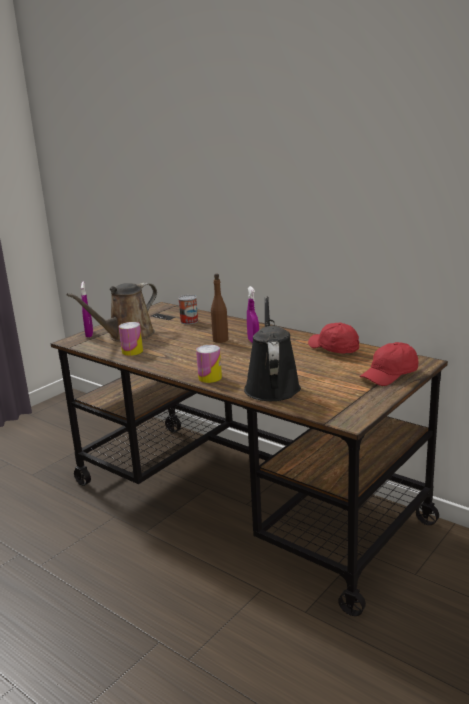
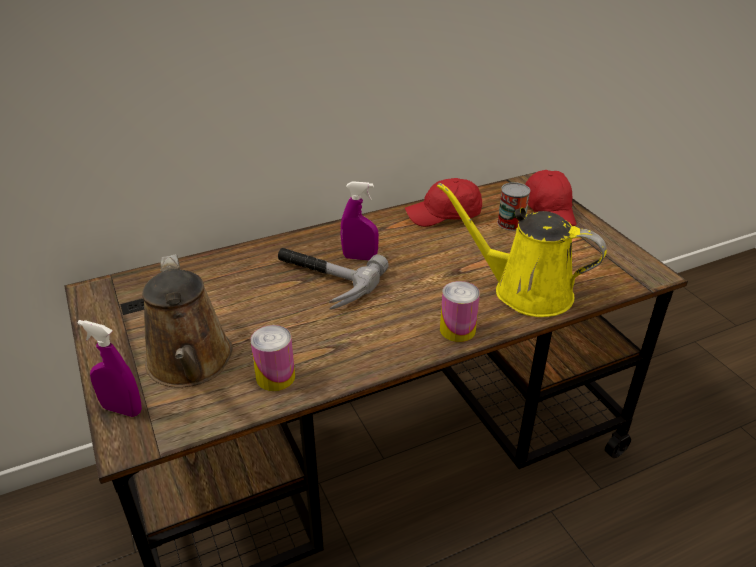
camera: 65 degrees left, 15 degrees up
can [178,295,198,324] -> can moved to [497,182,530,231]
brown bottle [211,274,229,343] -> hammer [278,248,389,310]
black watering can [244,296,301,401] -> yellow watering can [437,182,607,317]

